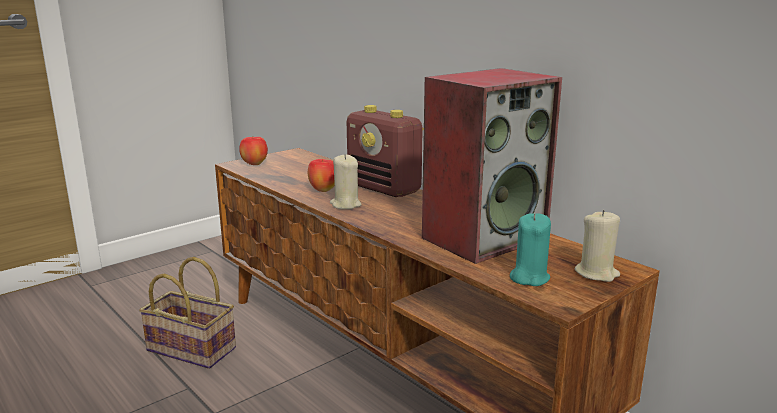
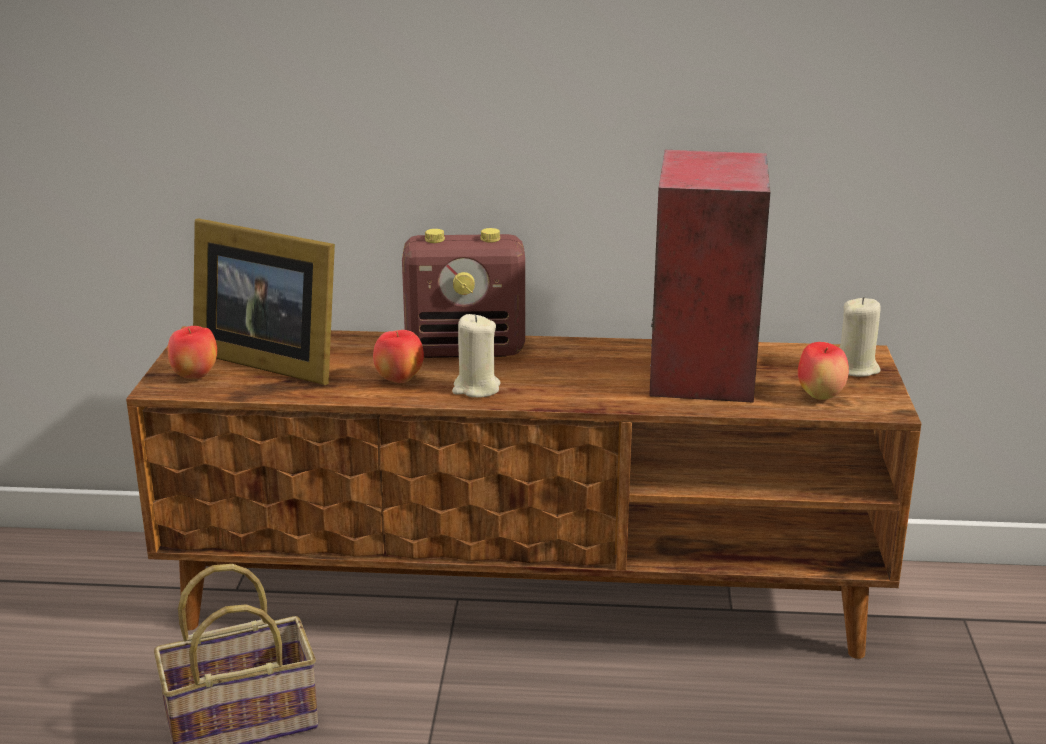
camera: 45 degrees left, 5 degrees up
turquoise candle [510,213,551,286] -> apple [798,342,849,400]
none -> picture frame [193,218,335,385]

